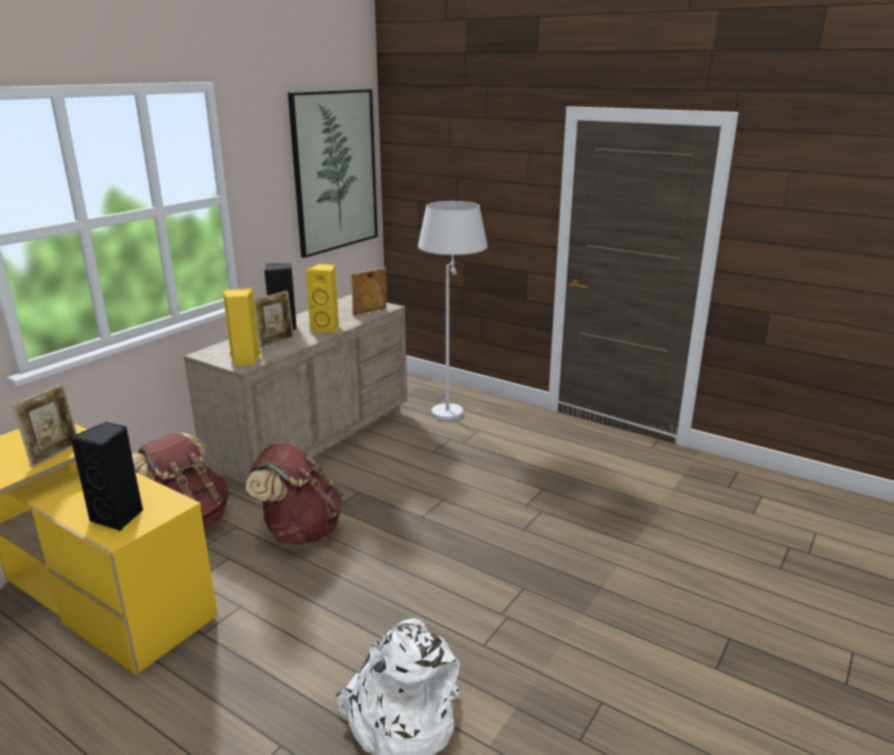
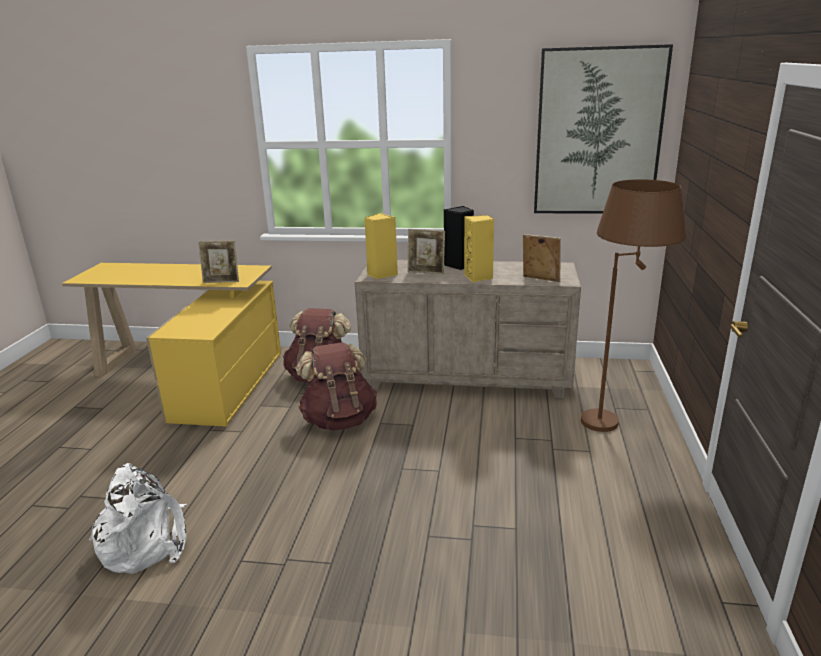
camera: 65 degrees right, 0 degrees up
black speaker [71,422,143,531] -> none
white floor lamp [418,201,488,421] -> brown floor lamp [581,179,686,432]

